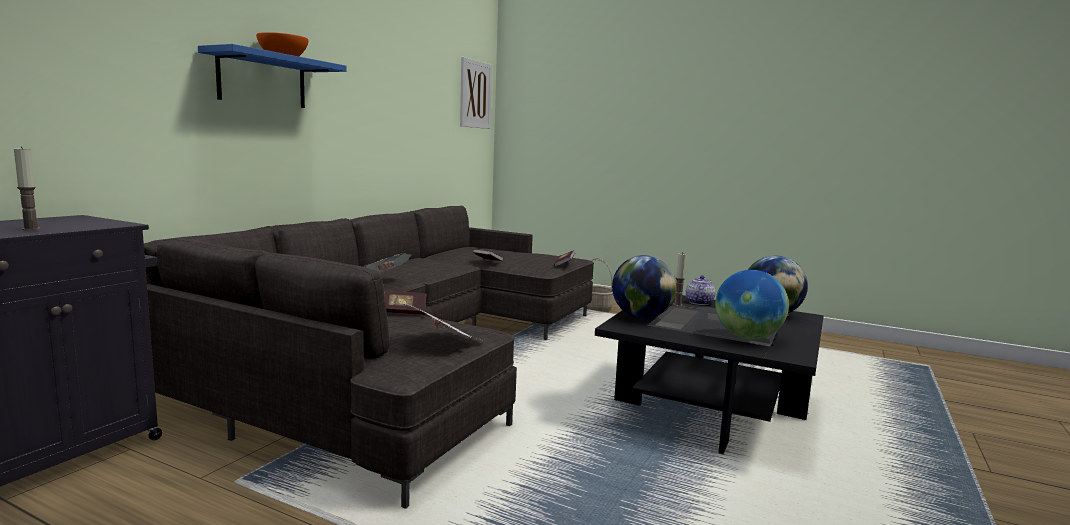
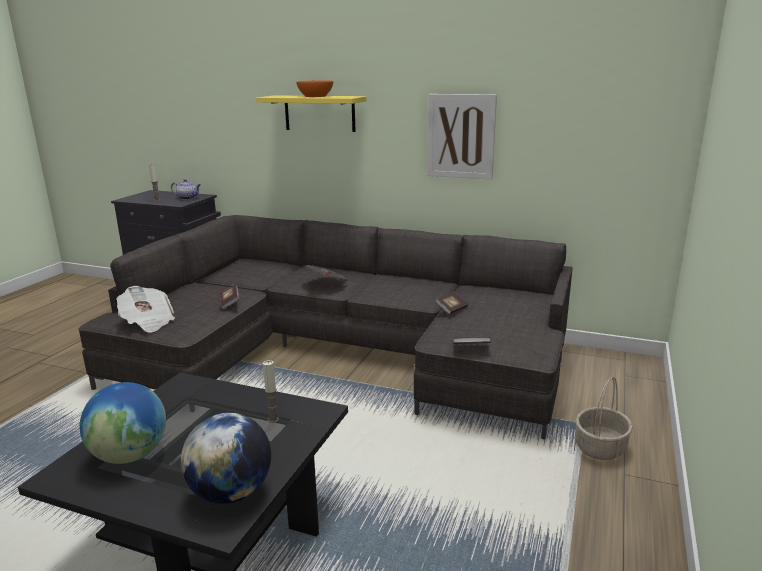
camera: 85 degrees right, 10 degrees up
blue shelf [198,44,347,108] -> yellow shelf [256,95,367,132]
picture [460,57,492,129] -> picture moved to [427,94,497,179]
globe [612,255,676,319] -> none
teapot [686,275,716,305] -> teapot moved to [171,179,201,200]

